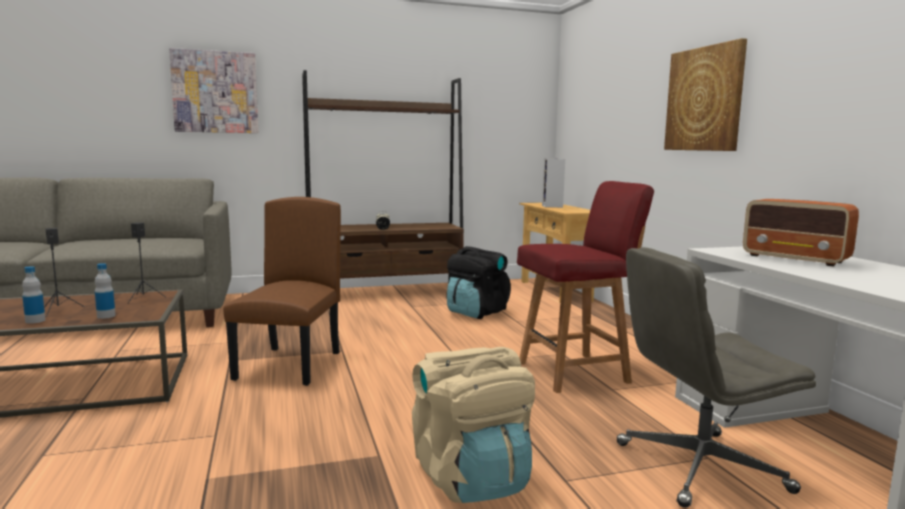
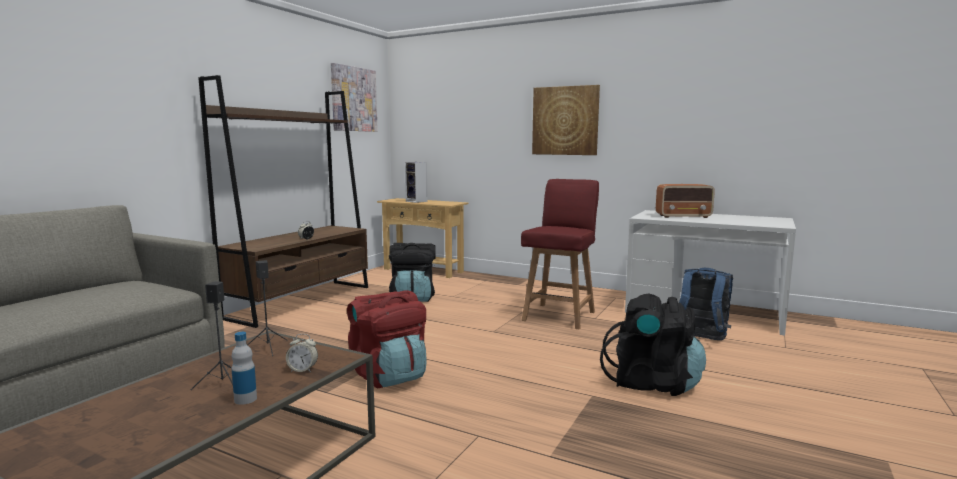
camera: 45 degrees left, 0 degrees up
bottle [95,263,116,319] -> alarm clock [286,334,318,372]
picture [169,48,258,133] -> picture moved to [331,63,378,132]
brown chair [223,197,341,386] -> red backpack [347,290,427,388]
beige backpack [412,347,535,503] -> black backpack [600,294,706,396]
grey office chair [617,247,816,508] -> blue backpack [679,268,733,340]

